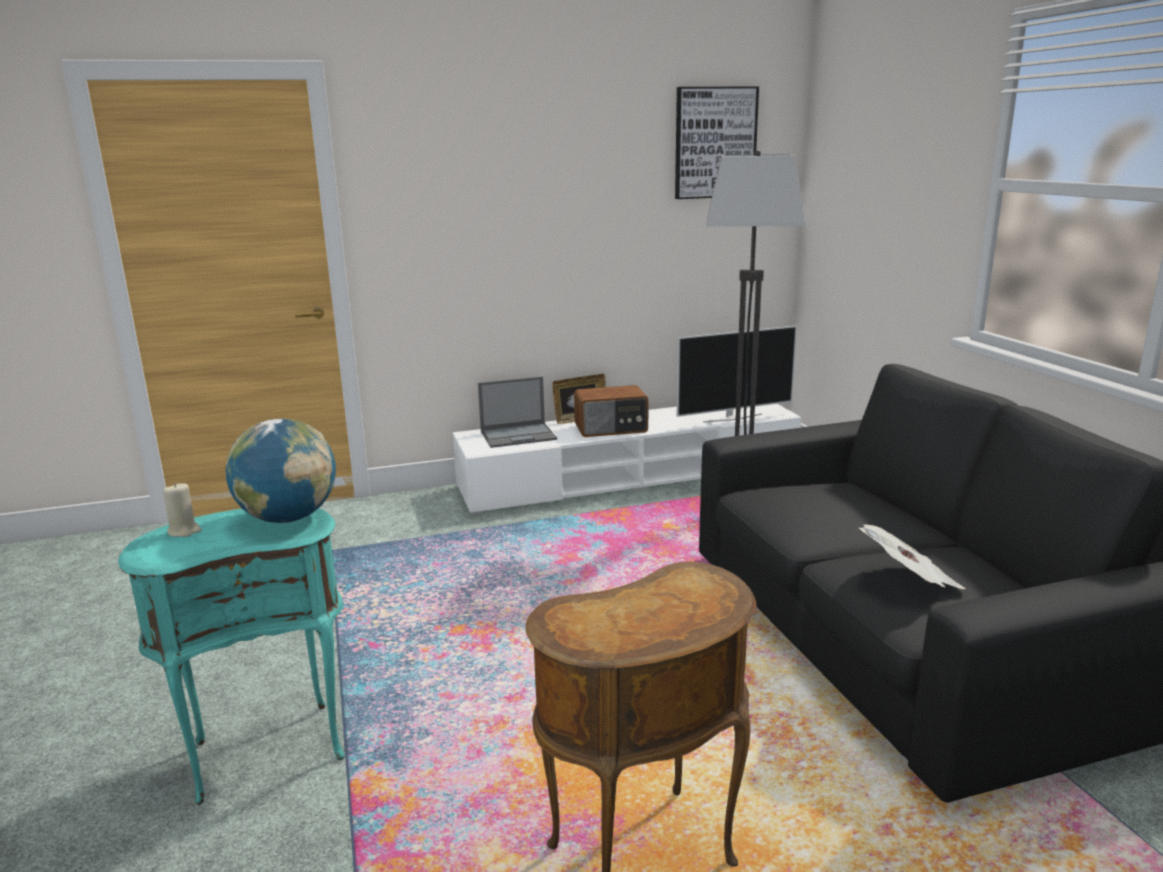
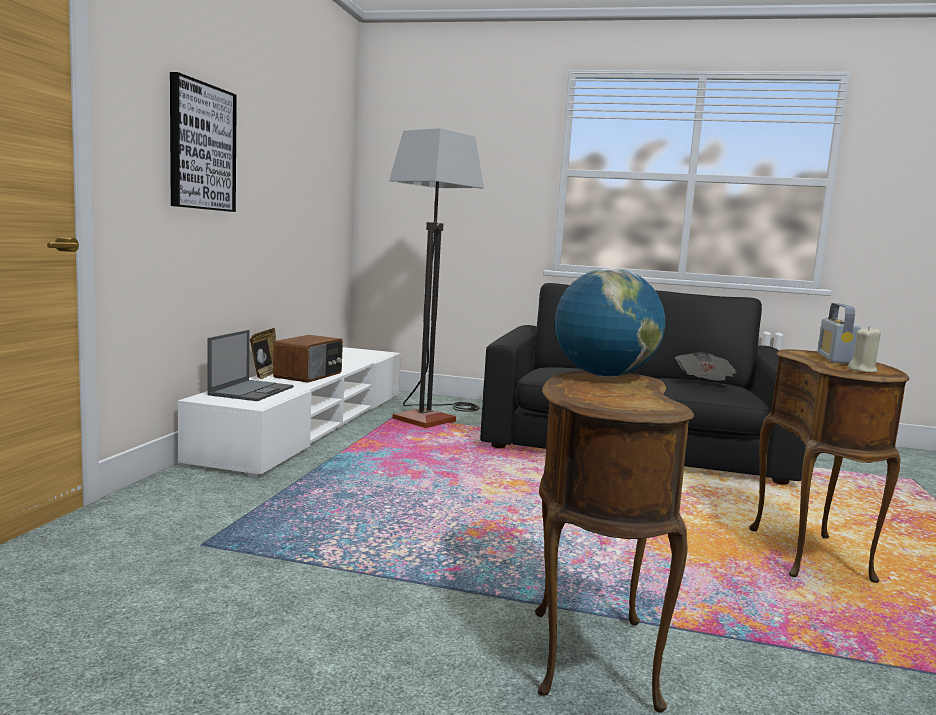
camera: 60 degrees left, 10 degrees down
turquoise side table [118,508,345,805] -> brown side table [535,371,694,713]
beige candle [163,482,202,537] -> beige candle moved to [848,326,881,372]
picture [675,86,759,199] -> picture moved to [170,72,237,212]
television [677,326,797,423] -> none
none -> radio [817,303,861,364]

